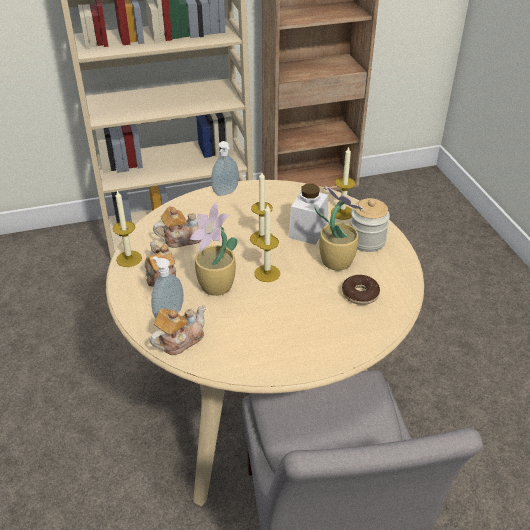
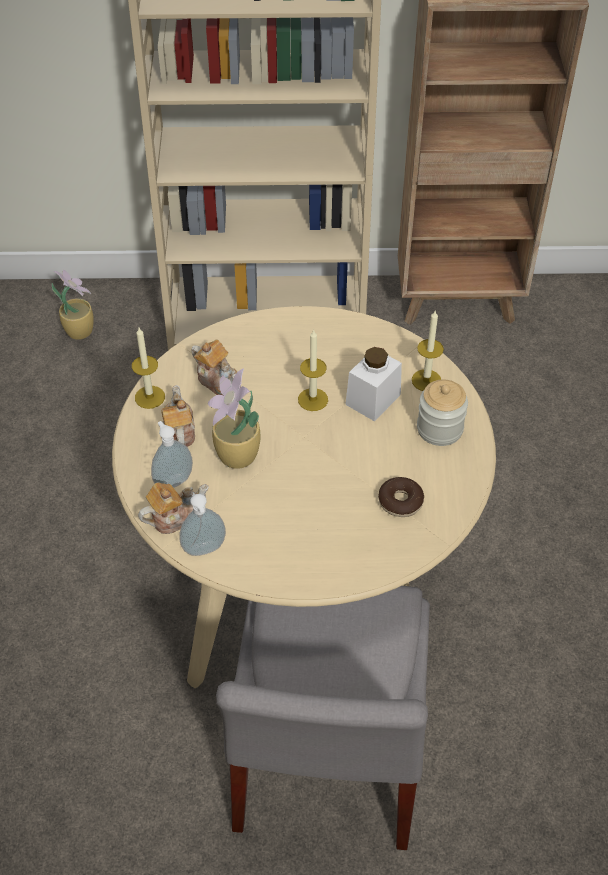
camera: 15 degrees right, 10 degrees up
teapot [153,206,208,248] -> teapot turned 45 degrees clockwise [191,339,237,395]
soap dispenser [211,141,239,196] -> soap dispenser moved to [179,494,226,556]
candle [254,204,280,282] -> none
potted plant [314,186,365,271] -> potted plant moved to [52,270,94,340]

